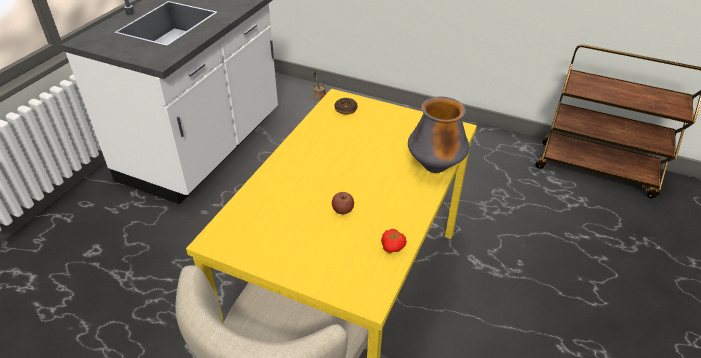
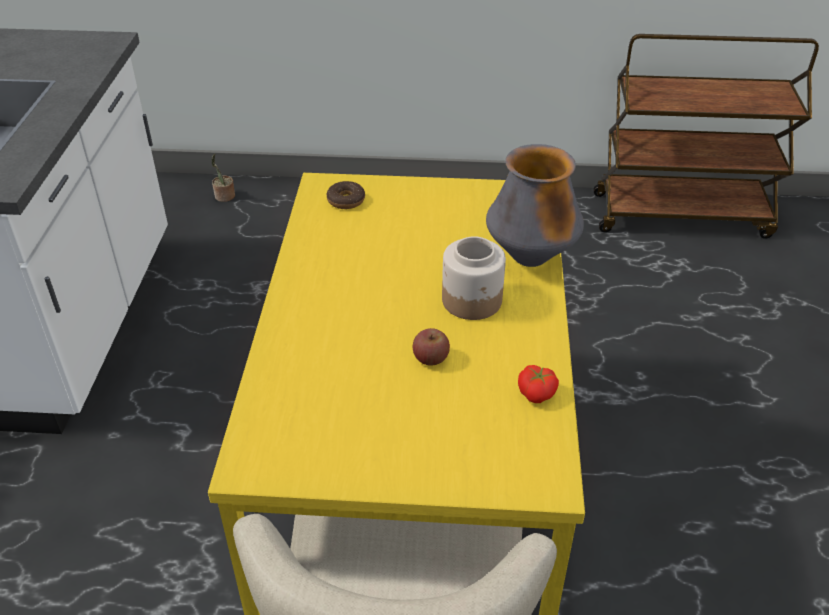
camera: 20 degrees left, 0 degrees up
none -> jar [442,236,506,320]

